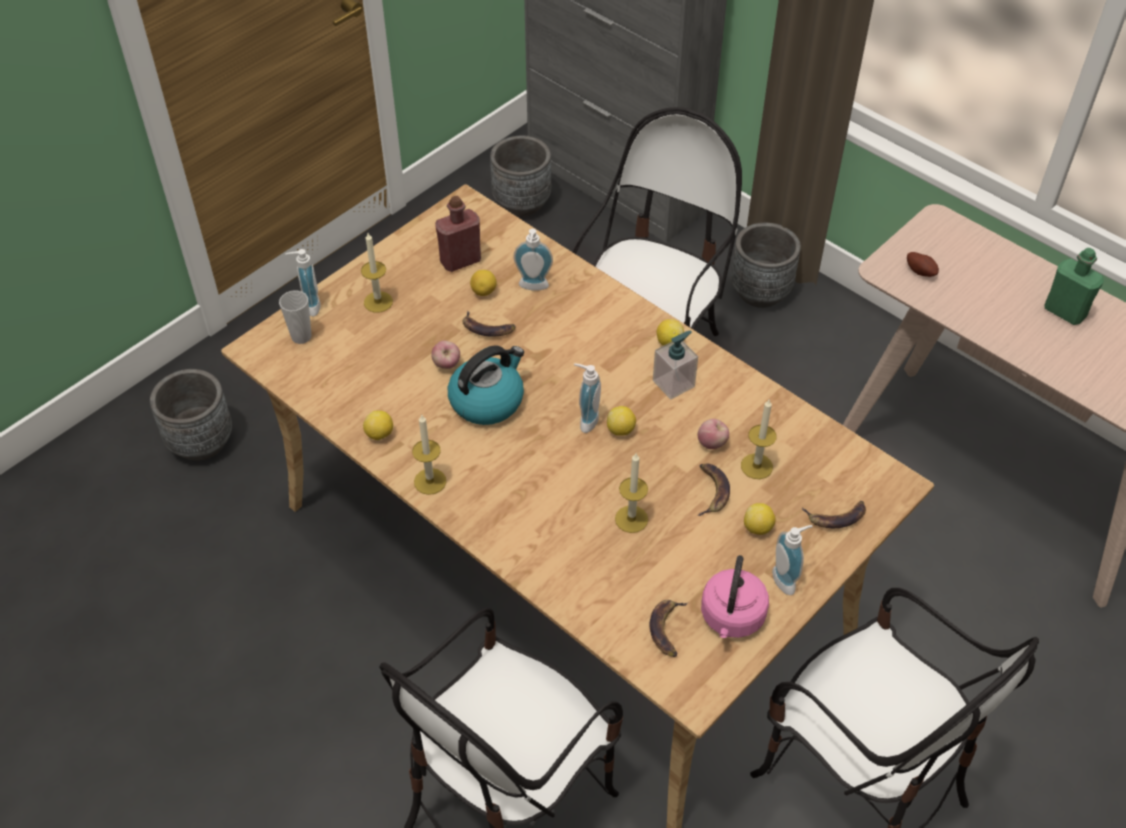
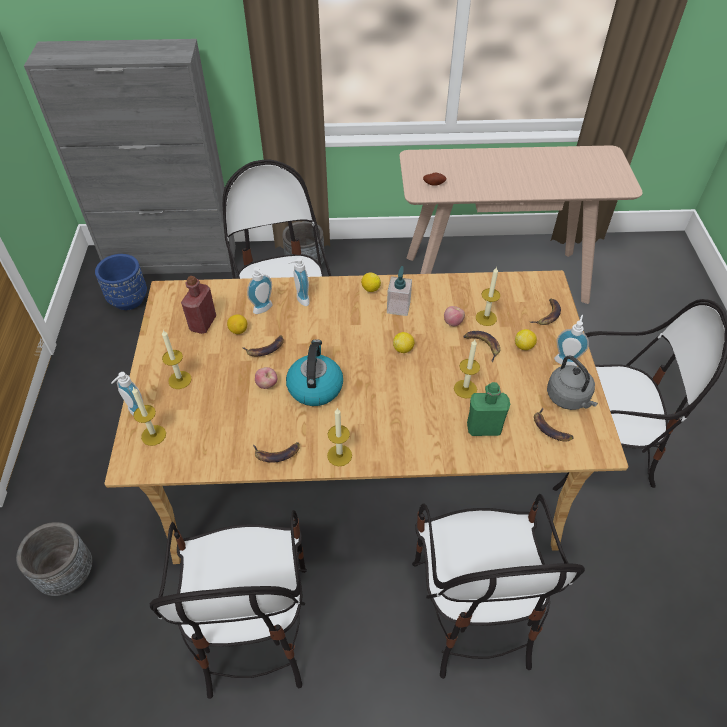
camera: 45 degrees left, 0 degrees up
cup [279,290,311,344] -> candle [132,387,166,446]
lemon [363,411,393,441] -> banana [254,442,300,463]
grey planter [490,135,551,217] -> blue planter [95,254,147,310]
soap dispenser [574,363,601,433] -> soap dispenser moved to [288,258,310,306]
pink kettle [701,555,769,638] -> grey kettle [547,355,598,410]
green bottle [1045,248,1104,325] -> green bottle moved to [467,382,510,436]
none -> chair [150,510,307,699]

